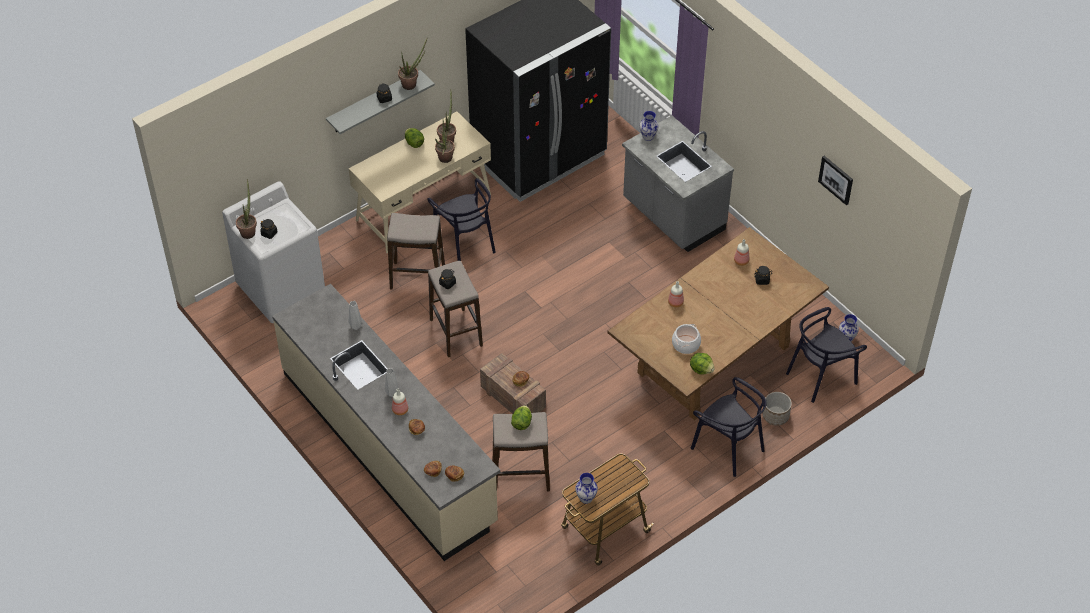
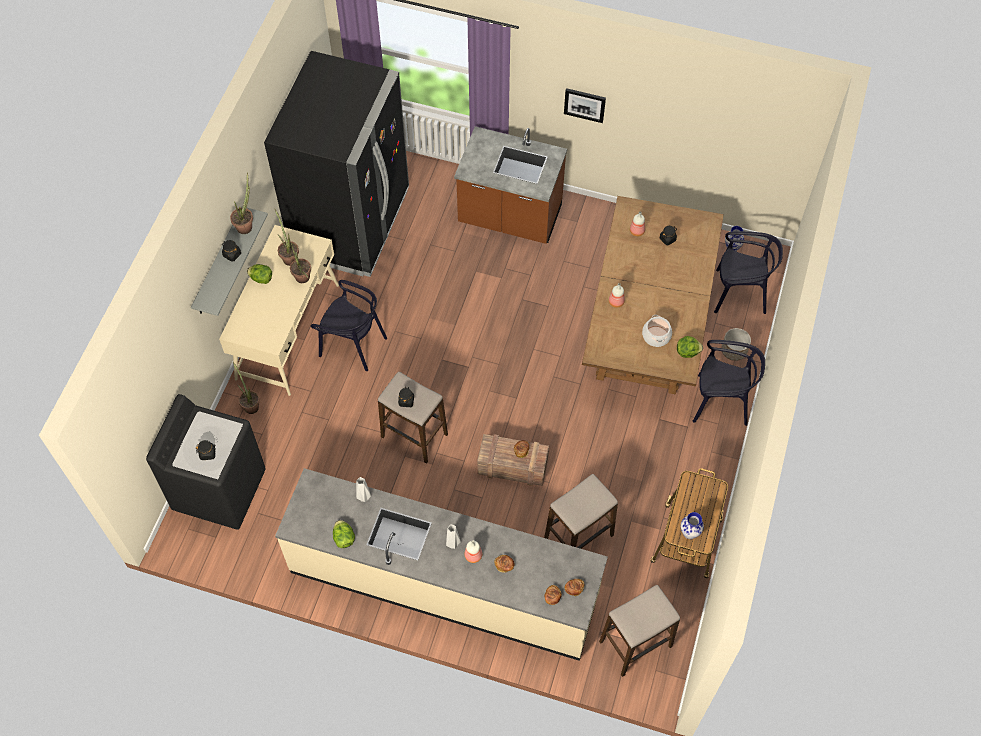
camera: 35 degrees left, 10 degrees up
white washing machine [222,181,325,323] -> black washing machine [146,394,266,530]
potted plant [236,179,257,239] -> potted plant moved to [233,362,260,414]
stool [387,213,445,289] -> stool moved to [599,585,680,677]
lettuce [511,405,532,430] -> lettuce moved to [333,520,355,548]
grey counter [622,116,734,252] -> brown counter [454,126,567,244]
vase [639,111,659,141] -> none
black chair [786,307,867,403] -> black chair turned 105 degrees counterclockwise [714,231,783,314]
picture [818,156,853,205] -> picture moved to [564,88,606,123]

